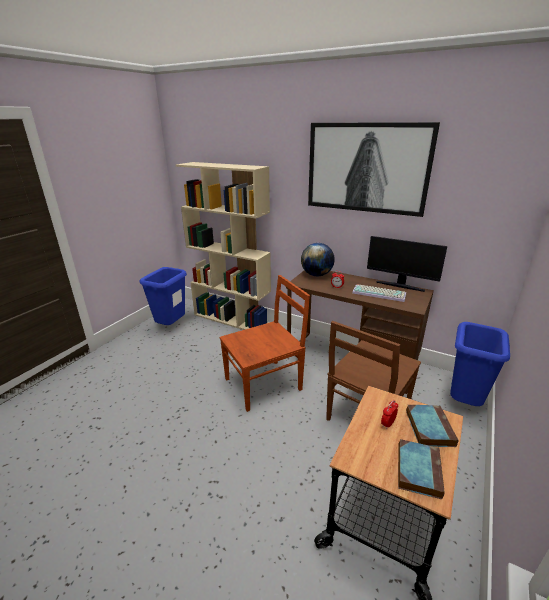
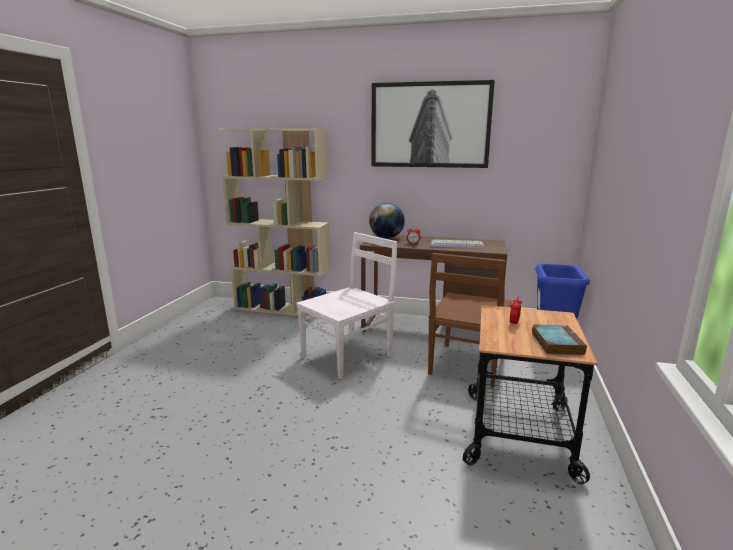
camera: 15 degrees left, 10 degrees down
blue trash can [140,267,187,325] -> none
brown chair [220,275,310,412] -> white chair [296,232,397,379]
monitor [367,236,447,292] -> none
book [406,405,458,447] -> none

